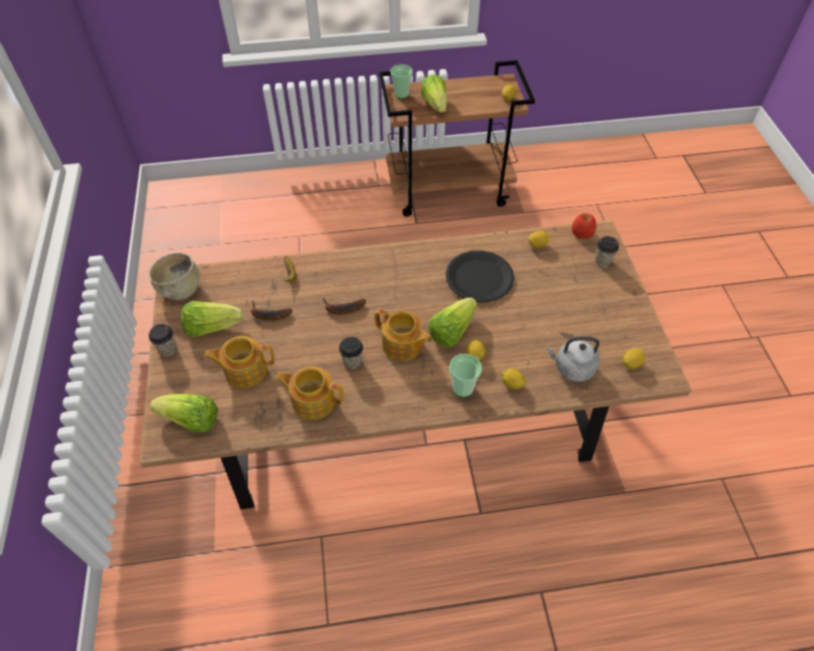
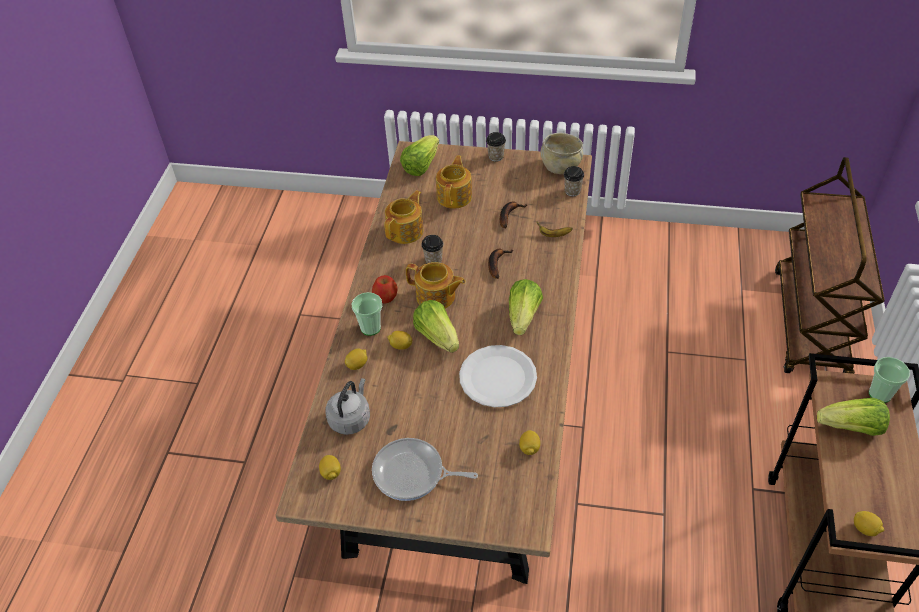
camera: 110 degrees right, 5 degrees down
lettuce [181,301,243,337] -> lettuce moved to [509,279,543,335]
teapot [375,308,432,361] -> teapot turned 120 degrees counterclockwise [406,262,466,309]
black plate [446,250,514,302] -> white plate [459,345,537,407]
apple [572,213,596,239] -> apple moved to [372,275,398,304]
cup [595,236,619,267] -> cup moved to [564,166,584,196]
none -> frying pan [372,438,478,501]
none -> brown cart [775,157,885,374]

